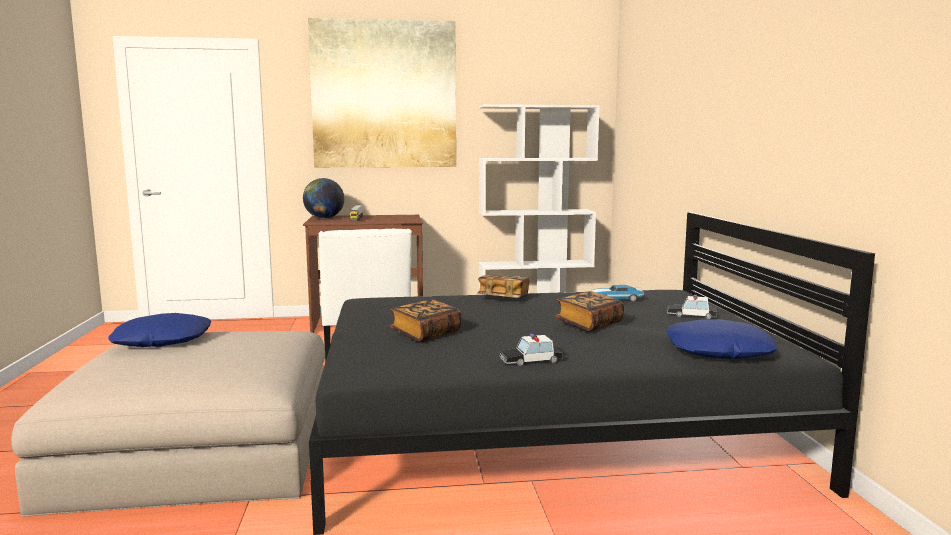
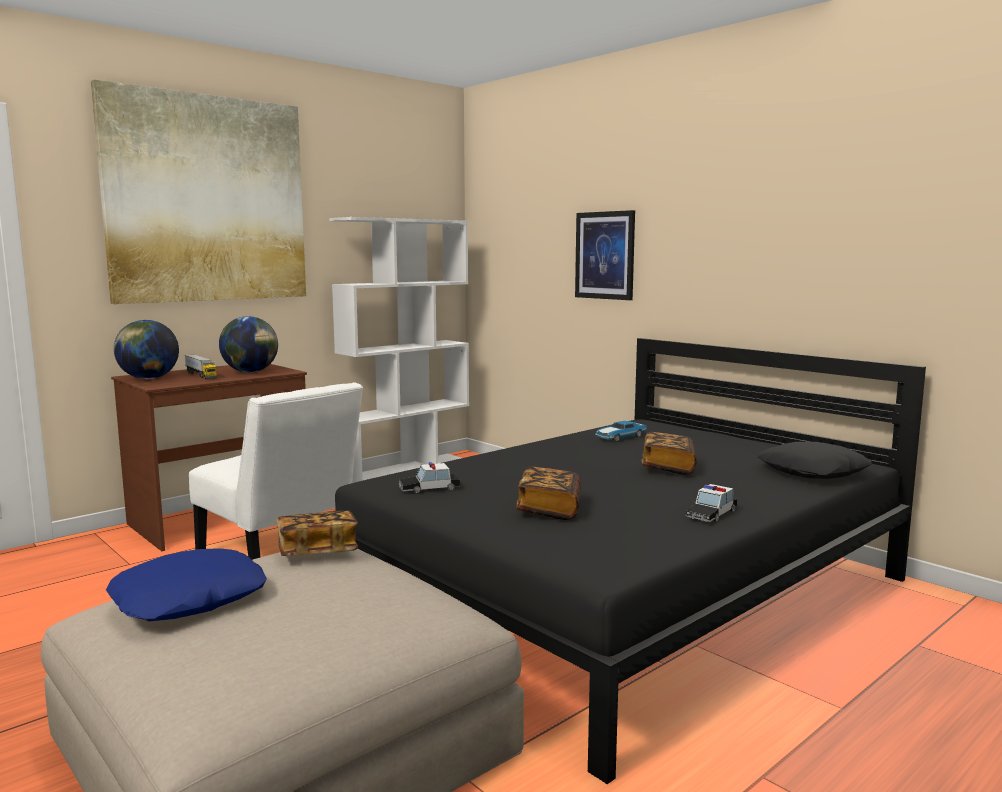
camera: 35 degrees left, 0 degrees up
book [478,275,529,298] -> book moved to [276,510,358,556]
blue pillow [666,319,777,359] -> black pillow [757,442,872,479]
toy car [667,295,717,319] -> toy car moved to [399,462,460,493]
none -> globe [219,316,278,373]
none -> picture [575,210,635,300]

